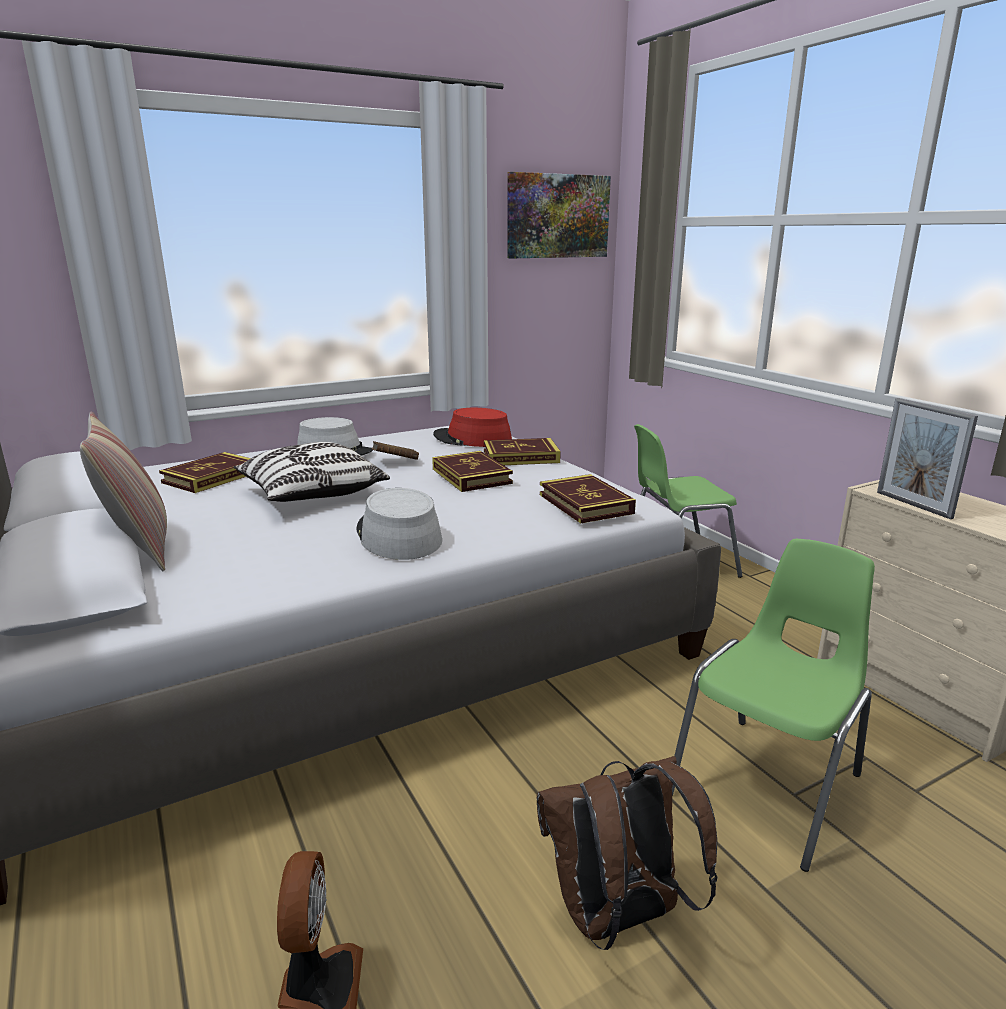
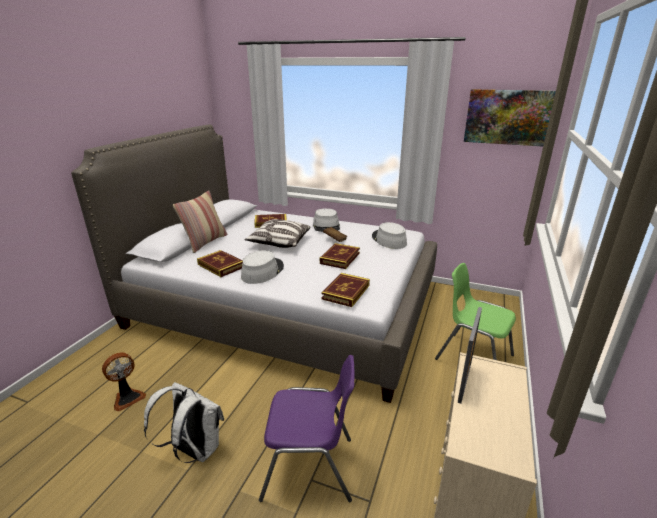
camera: 50 degrees right, 5 degrees up
red hat [433,408,512,447] -> grey hat [372,222,407,249]
book [484,438,561,465] -> book moved to [197,250,243,277]
brown backpack [537,756,717,950] -> white backpack [144,382,224,463]
green chair [672,539,875,872] -> purple chair [259,355,354,503]

